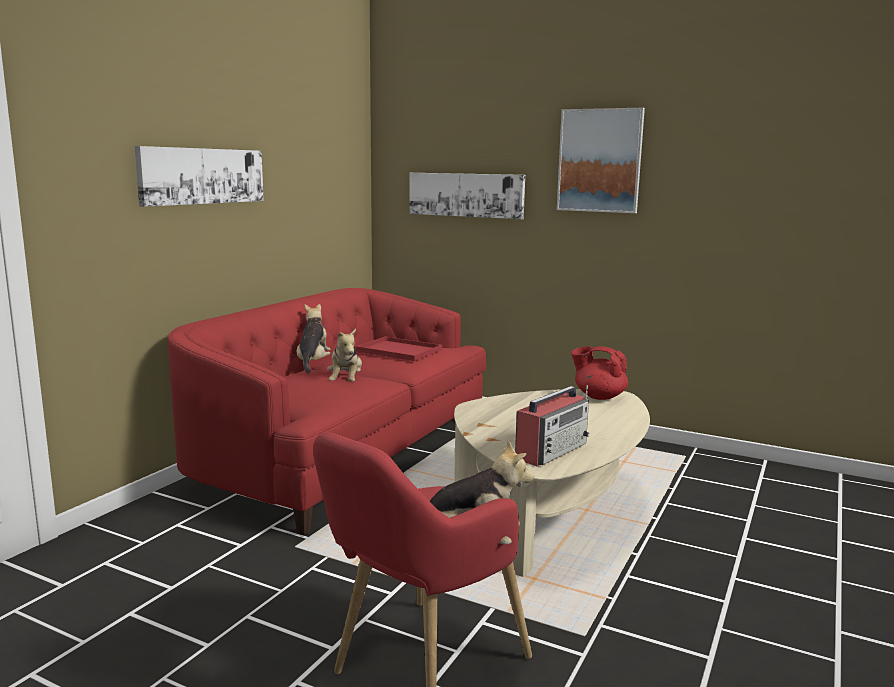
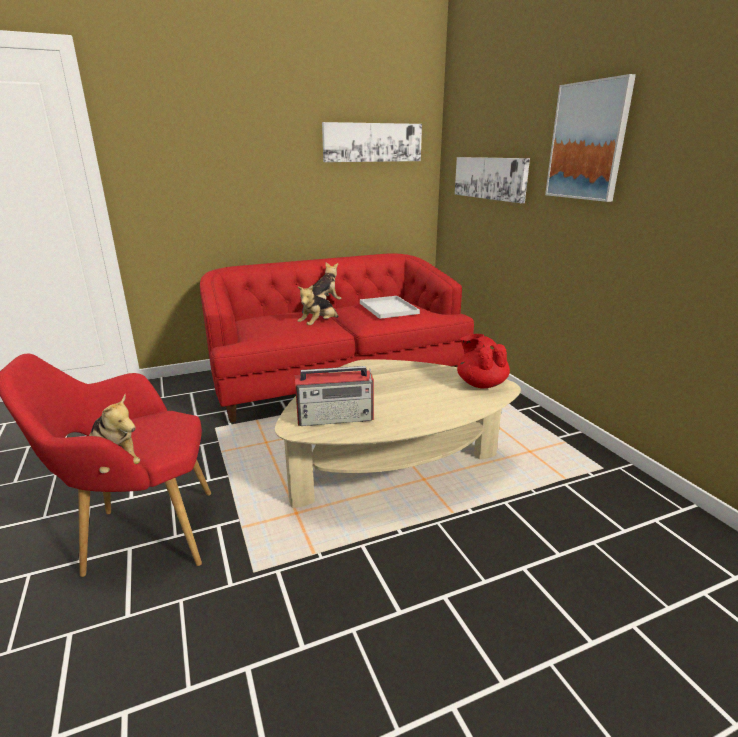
camera: 40 degrees right, 10 degrees up
picture [134,146,264,207] -> picture moved to [322,122,422,162]
red tray [356,336,442,361] -> white tray [360,296,420,319]

